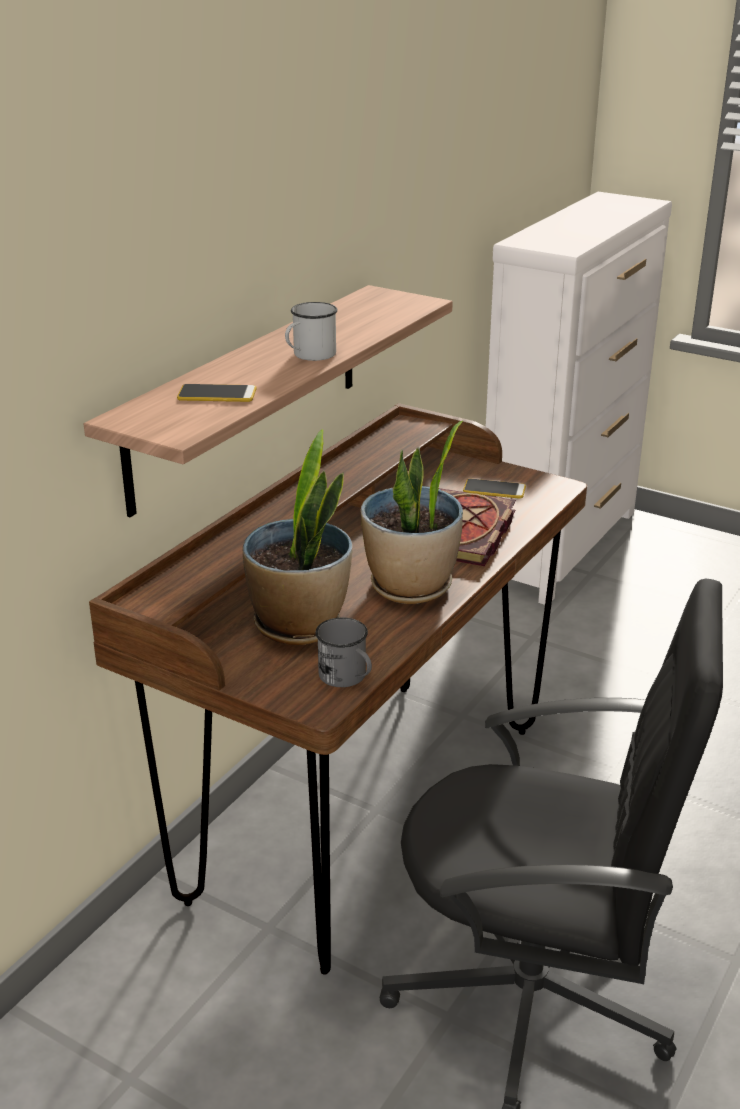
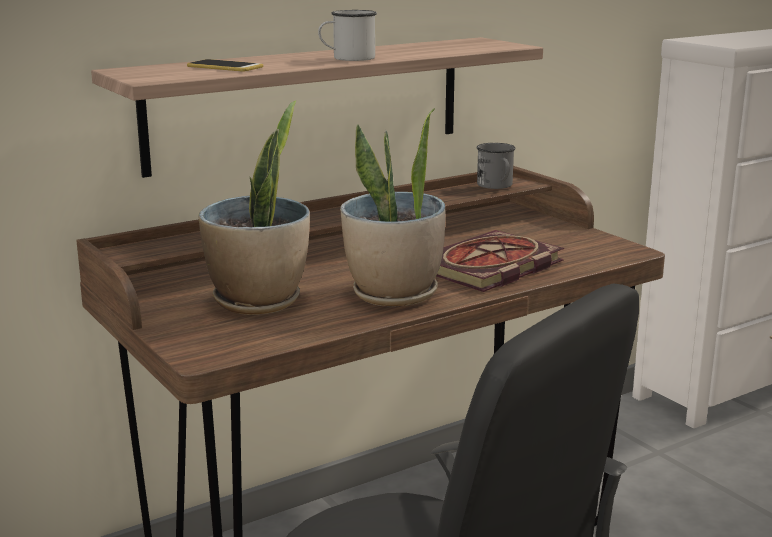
camera: 25 degrees right, 10 degrees down
grey mug [315,617,372,687] -> grey mug moved to [477,143,516,189]
phone [463,479,526,499] -> none

